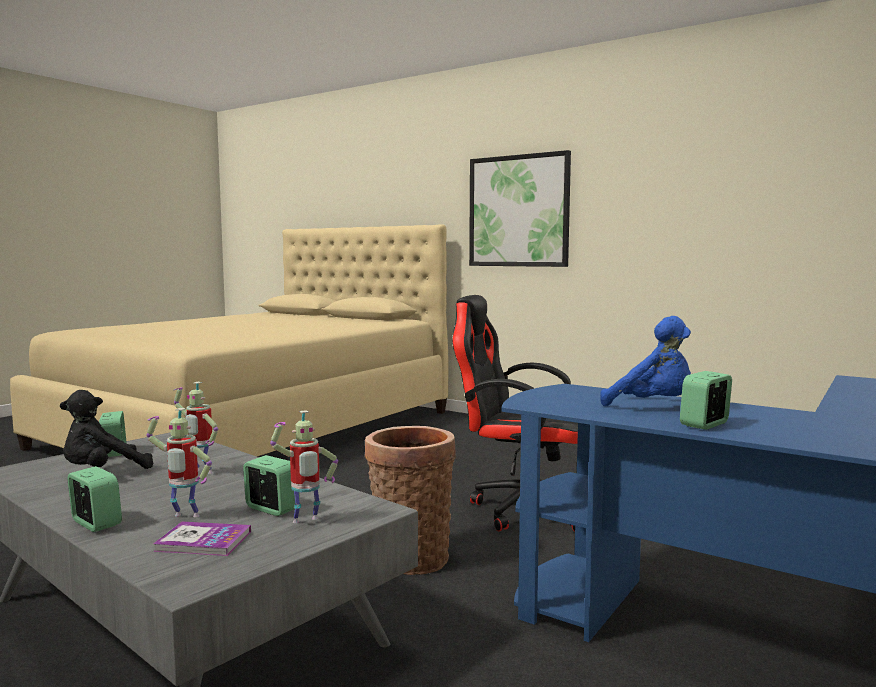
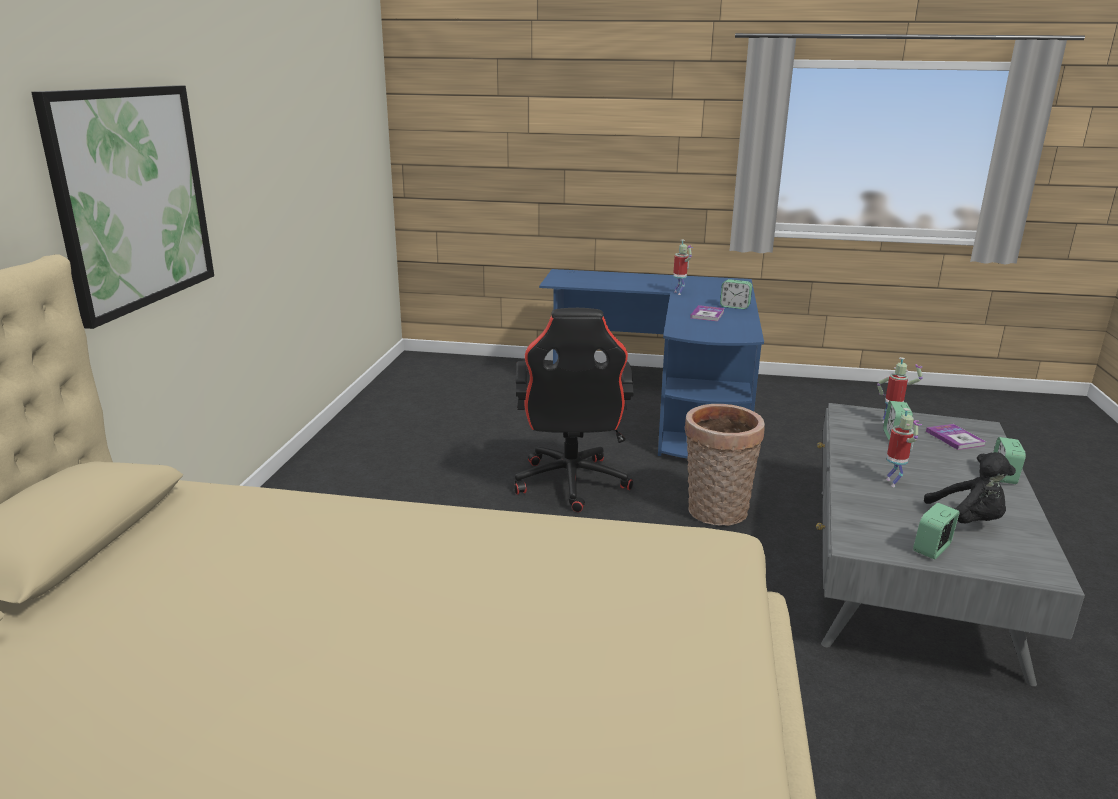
camera: 115 degrees left, 15 degrees up
toy robot [146,408,212,517] -> toy robot moved to [673,240,693,295]
blue plush toy [600,316,691,406] -> book [690,305,724,321]

